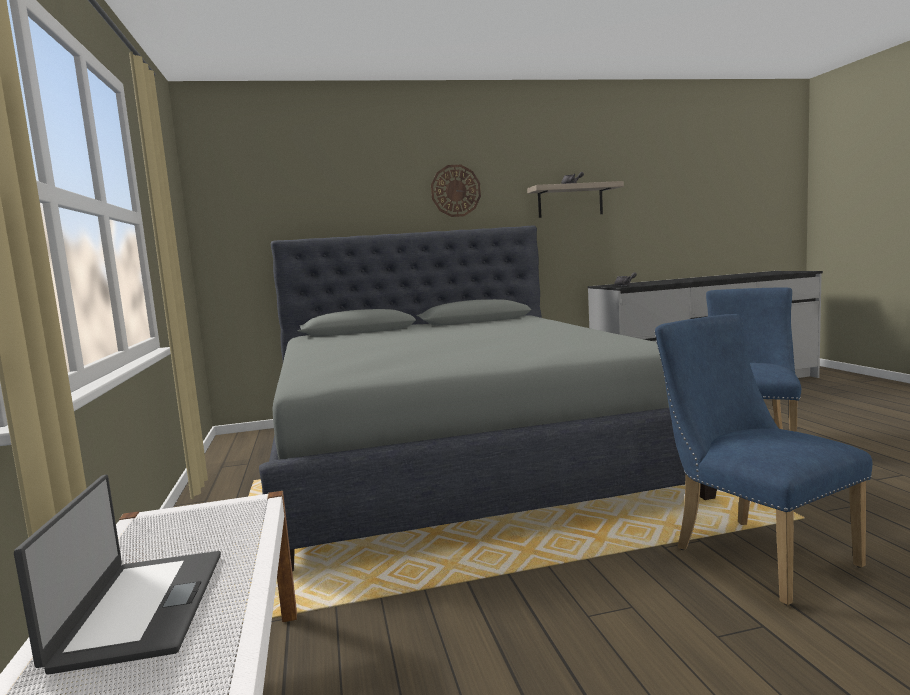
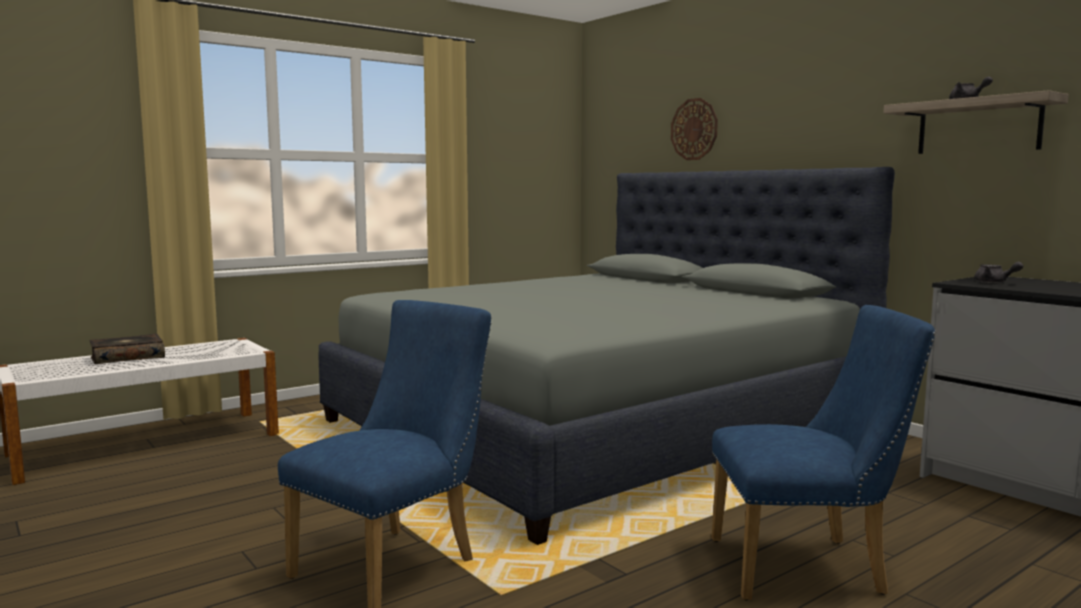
camera: 65 degrees right, 0 degrees up
laptop [14,474,221,675] -> book [90,333,165,364]
wall clock [431,165,481,217] -> wall clock moved to [671,98,718,160]

